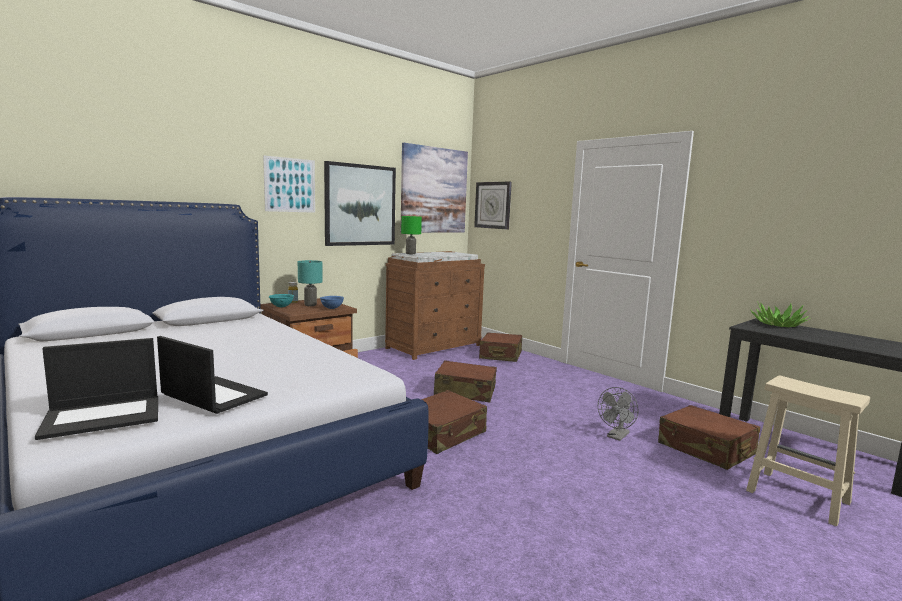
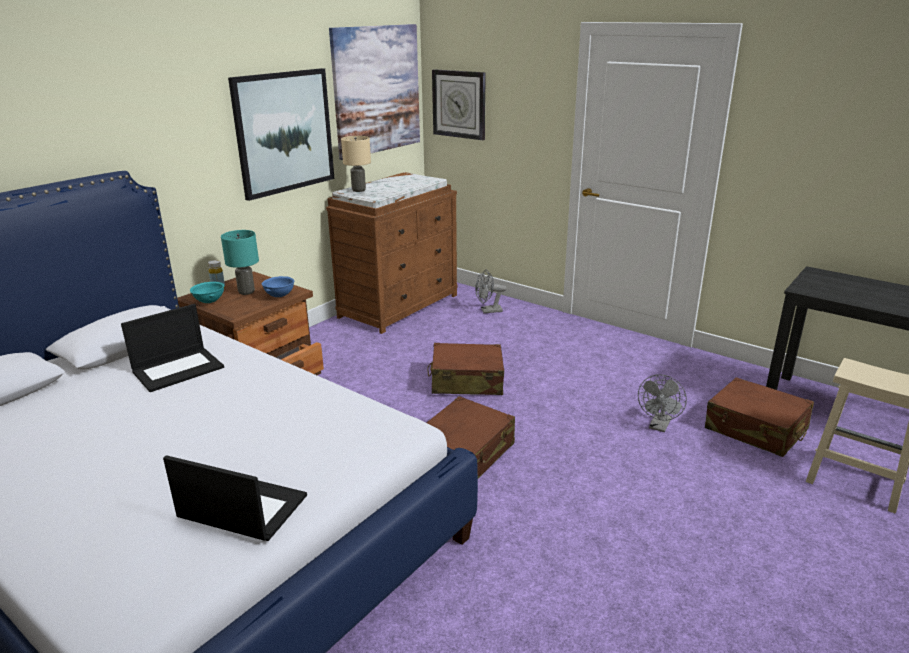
camera: 10 degrees left, 15 degrees up
laptop [35,338,158,440] -> laptop moved to [121,304,224,392]
picture [263,155,315,213] -> none
green table lamp [401,216,422,254] -> beige table lamp [341,136,371,192]
brown suitcase [479,332,522,362] -> grey fan [475,270,507,313]
potted plant [750,301,811,327] -> none

